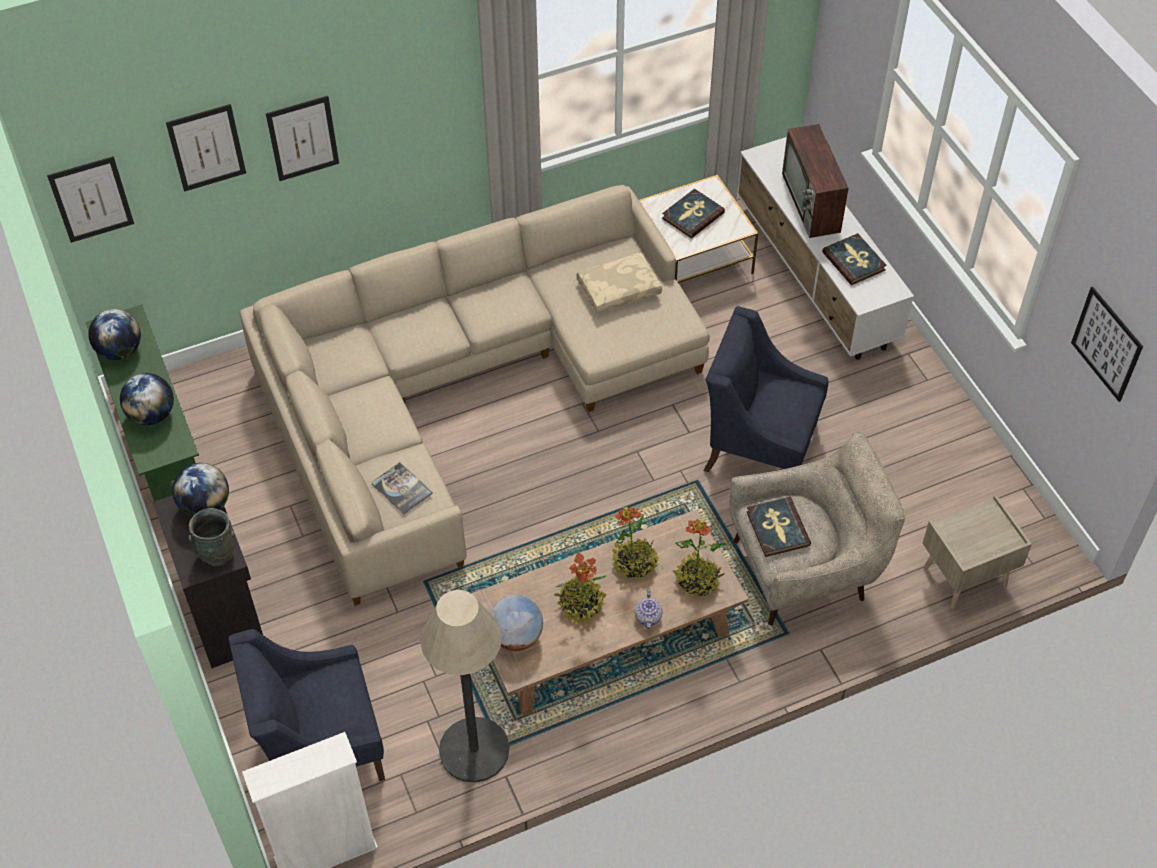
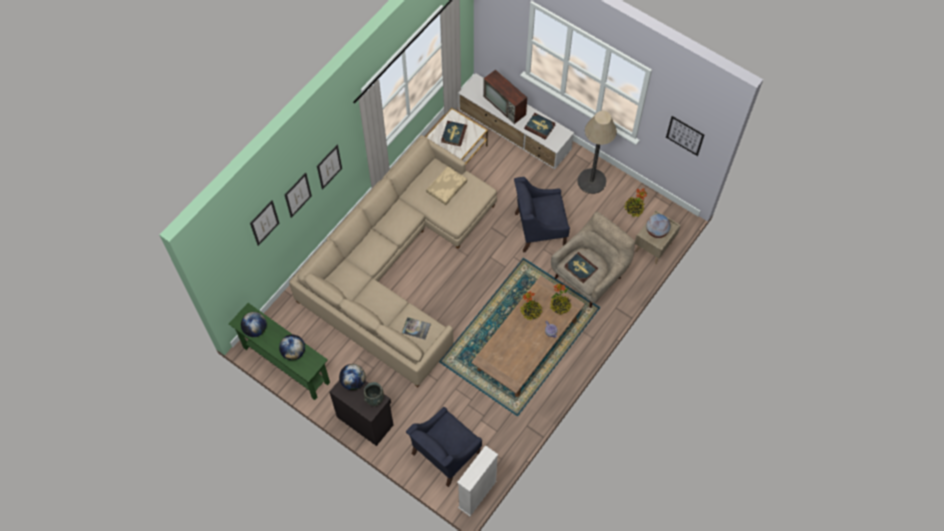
camera: 30 degrees left, 10 degrees up
picture [47,156,134,243] -> picture moved to [317,145,342,190]
floor lamp [420,590,509,782] -> floor lamp moved to [577,111,617,194]
globe [490,595,543,651] -> globe moved to [646,214,671,238]
potted plant [554,552,606,625] -> potted plant moved to [624,188,647,217]

